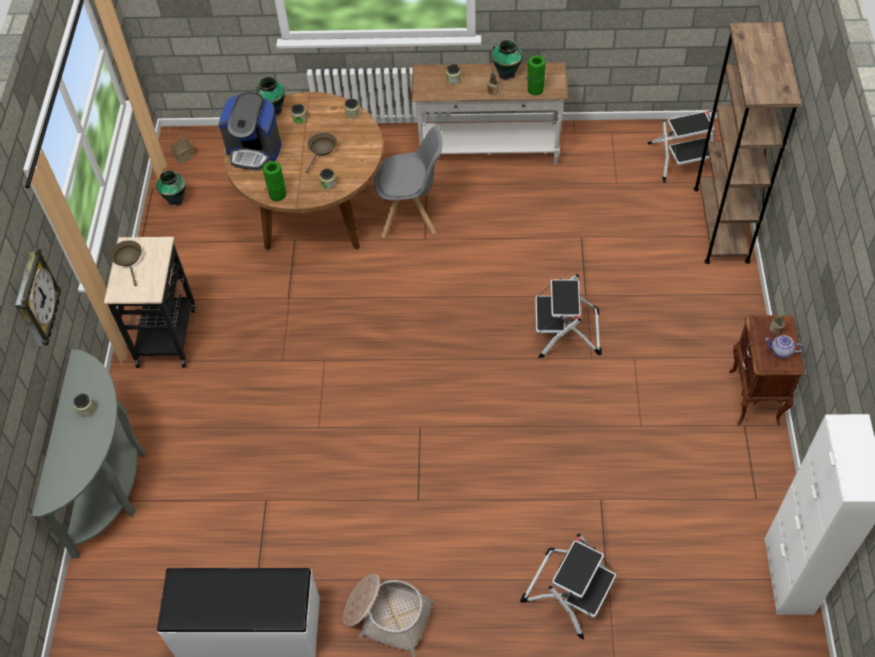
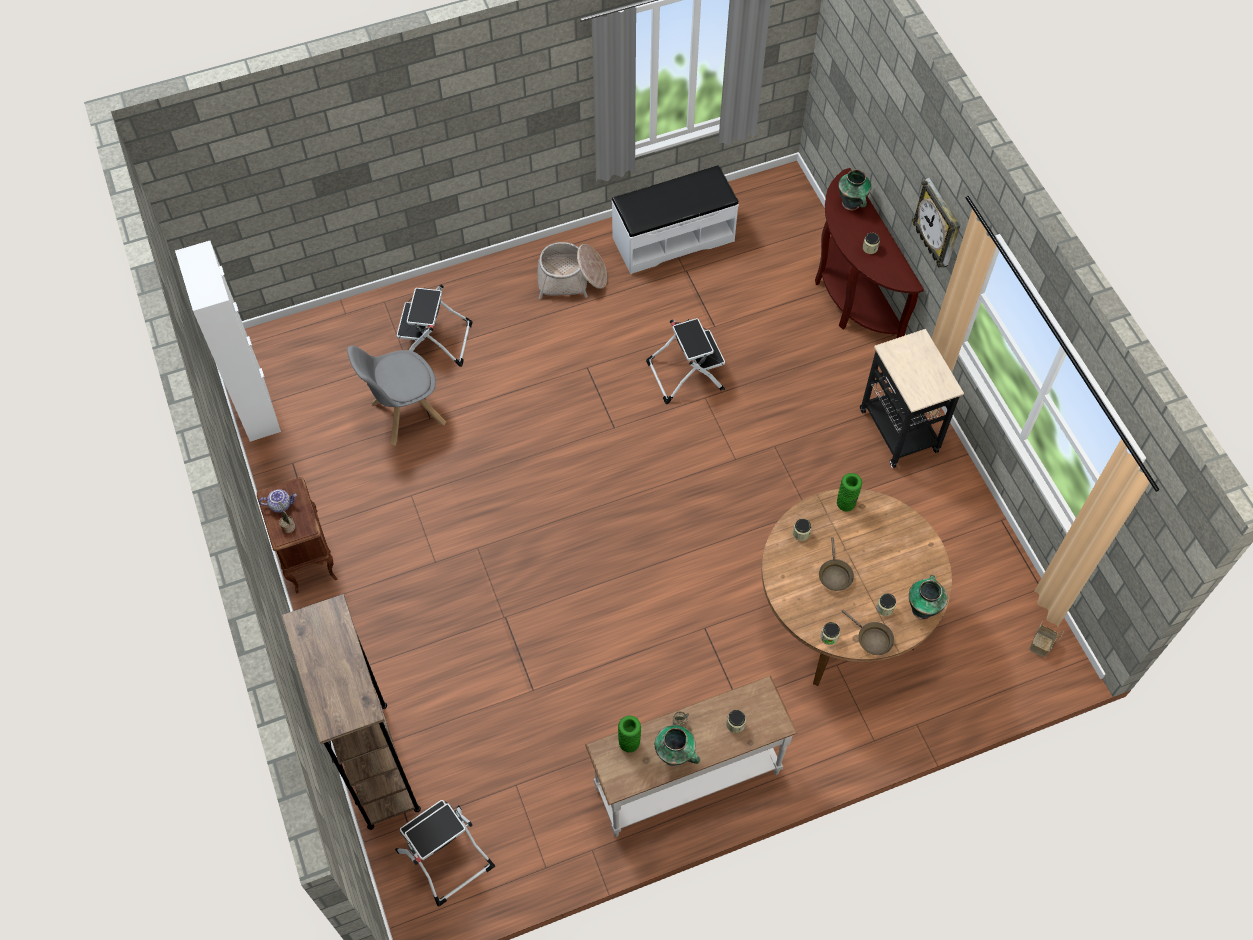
camera: 155 degrees right, 5 degrees up
grey console table [32,350,146,558] -> brown console table [815,168,924,338]
brown frying pan [110,240,142,286] -> brown frying pan moved to [842,609,894,655]
vase [156,170,186,207] -> vase moved to [838,169,871,210]
coffee machine [218,92,282,170] -> none
grey chair [374,126,442,239] -> grey chair moved to [347,346,446,446]
step ladder [535,274,602,358] -> step ladder moved to [646,318,725,404]

